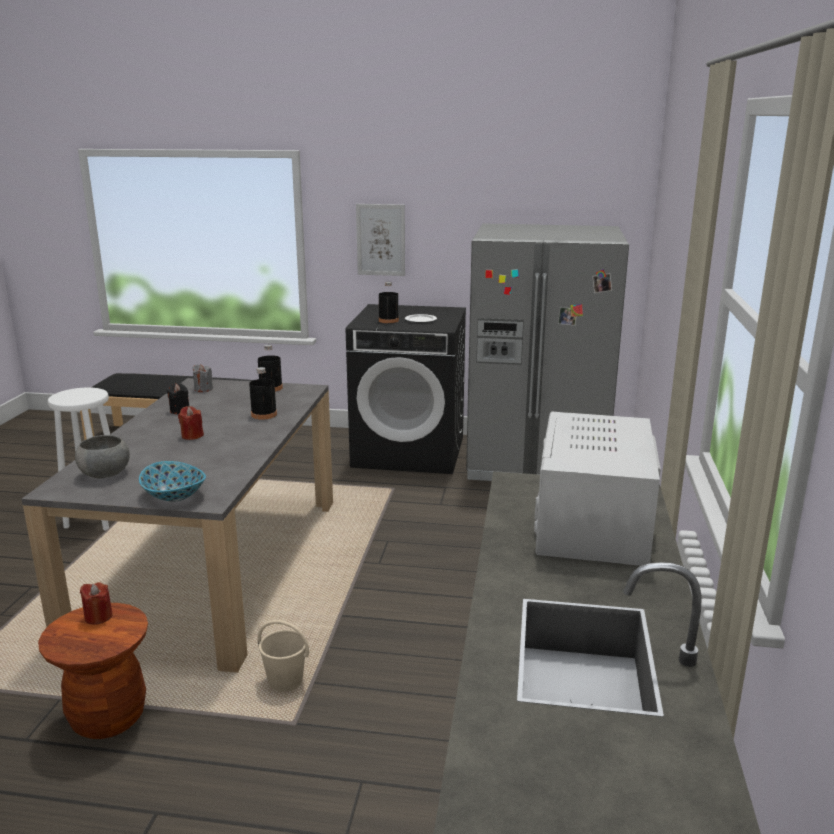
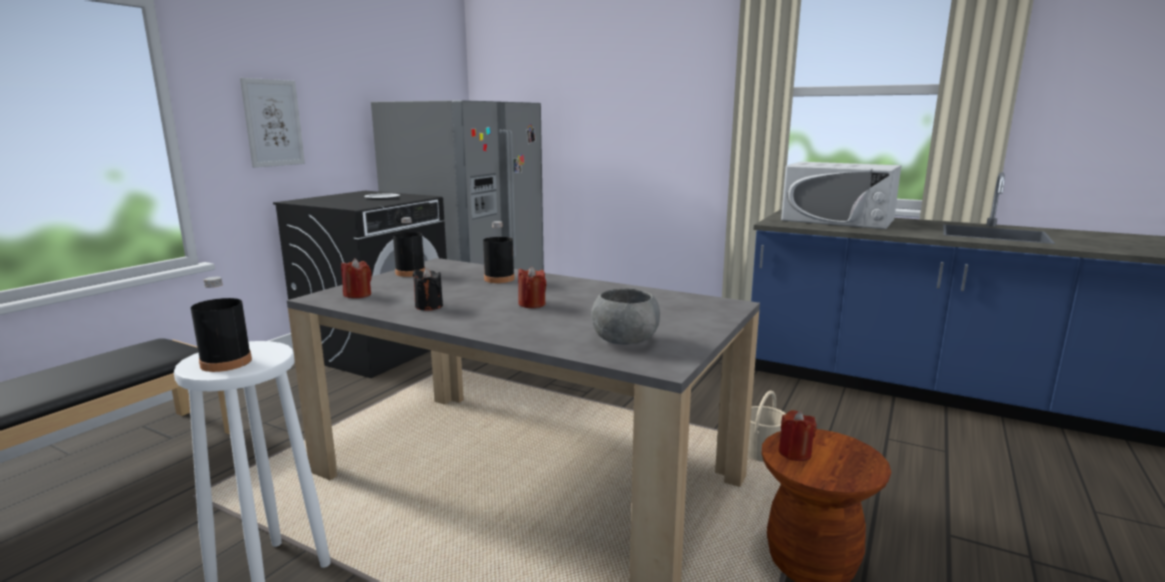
camera: 70 degrees left, 5 degrees down
bowl [139,461,206,502] -> none
grey candle [192,364,213,392] -> red candle [341,258,372,298]
black bottle [379,282,399,323] -> black bottle moved to [191,277,252,372]

